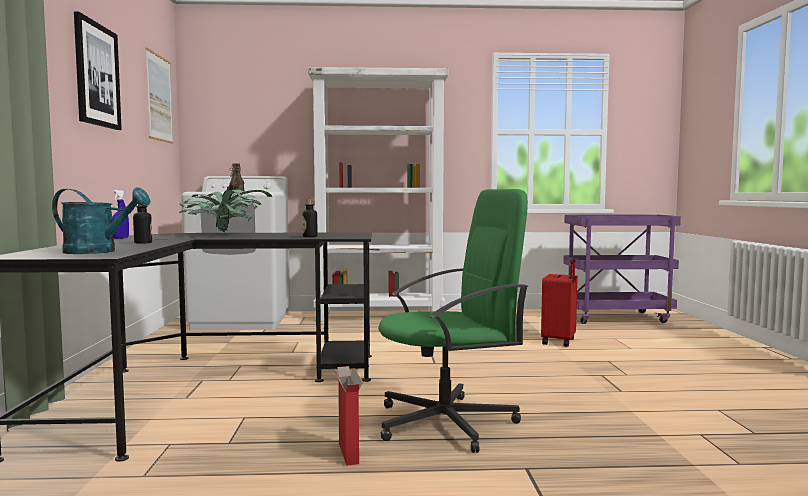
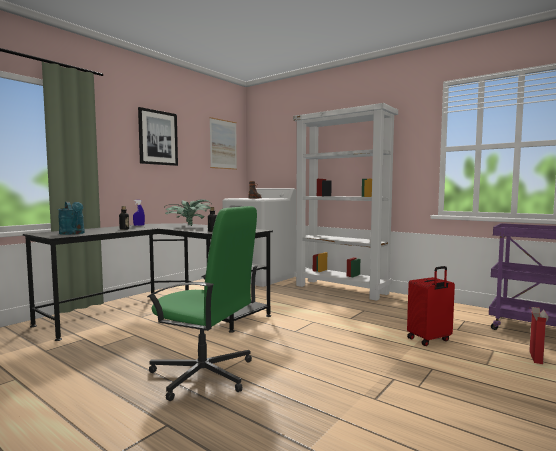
camera: 40 degrees right, 0 degrees up
cardboard box [334,366,363,466] -> cardboard box moved to [529,307,549,364]

